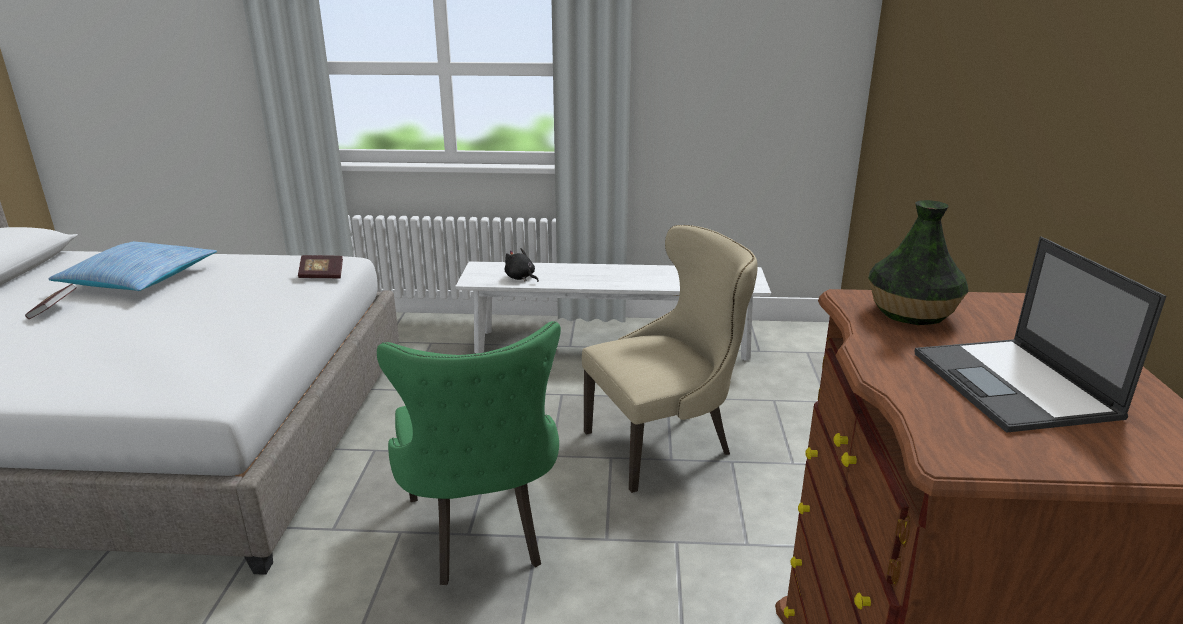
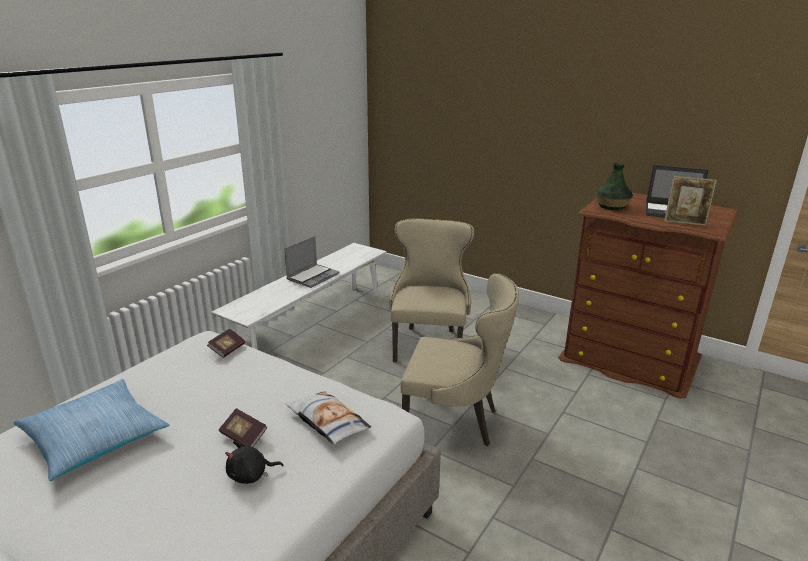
camera: 60 degrees left, 0 degrees up
book [25,283,76,319] -> book moved to [219,408,267,447]
green chair [377,321,561,585] -> beige chair [400,273,519,446]
black plush toy [504,248,539,282] -> black plush toy moved to [225,441,284,484]
none -> laptop [284,236,340,288]
none -> pillow [286,391,371,444]
none -> picture frame [664,176,717,226]

